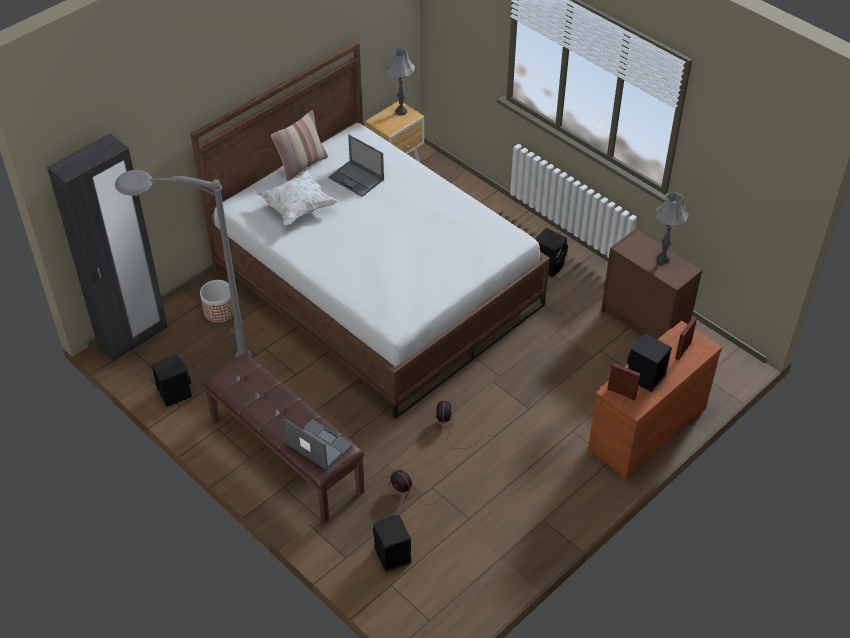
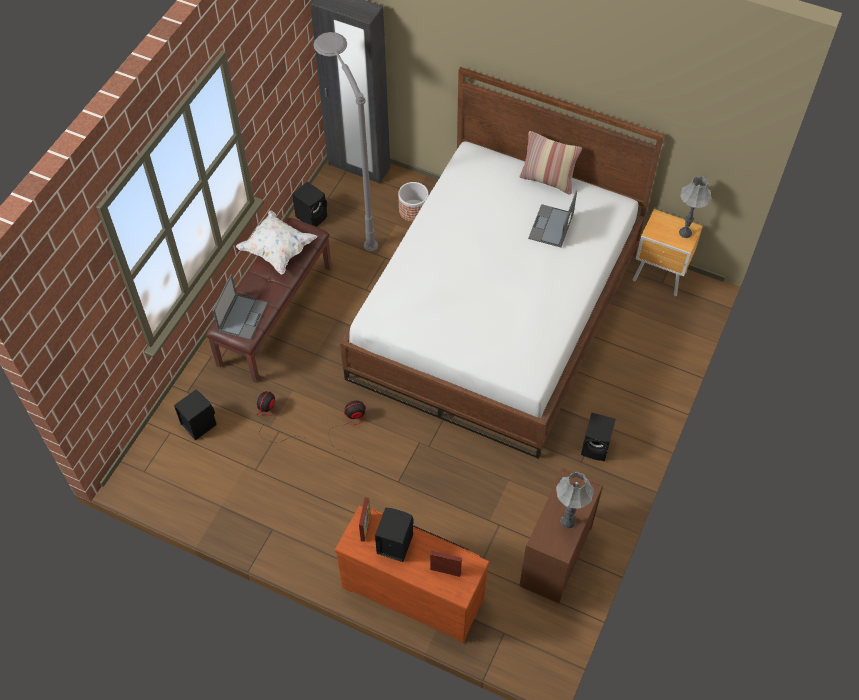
camera: 70 degrees right, 10 degrees up
white pillow [257,170,339,225] -> white pillow moved to [236,211,318,275]

